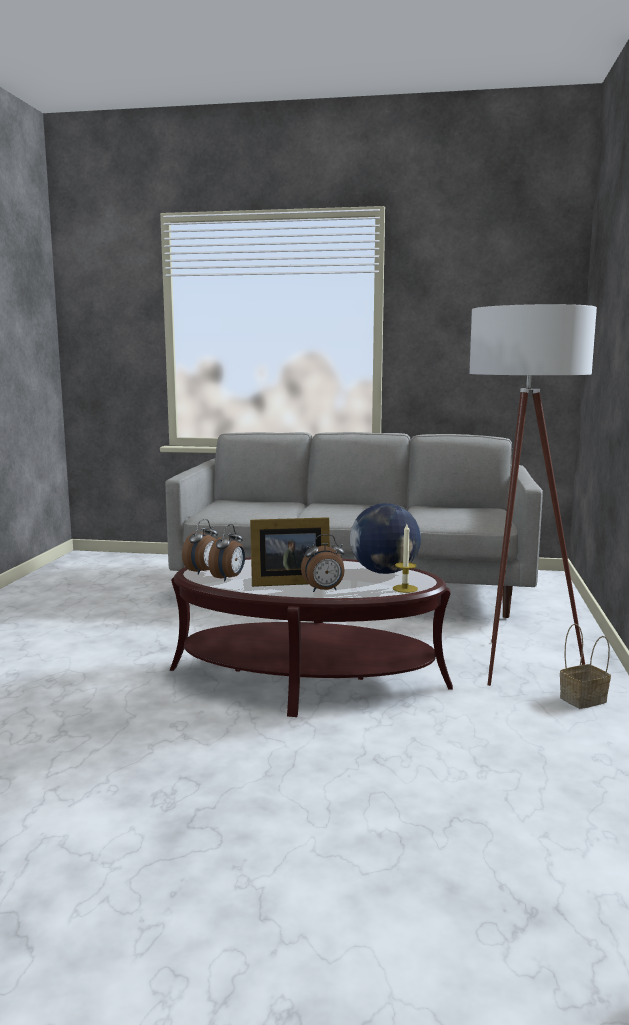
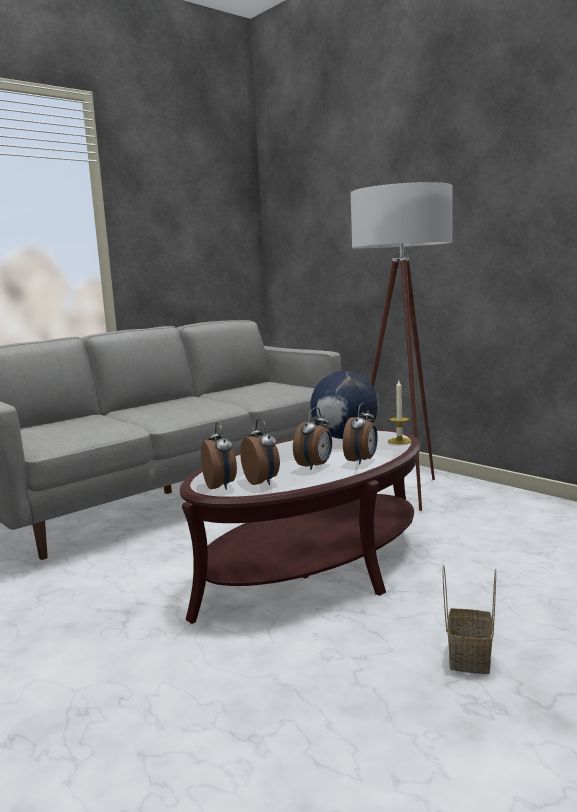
camera: 50 degrees left, 0 degrees up
picture frame [250,517,330,587] -> alarm clock [293,407,332,470]
basket [560,624,611,709] -> basket moved to [443,565,496,674]

